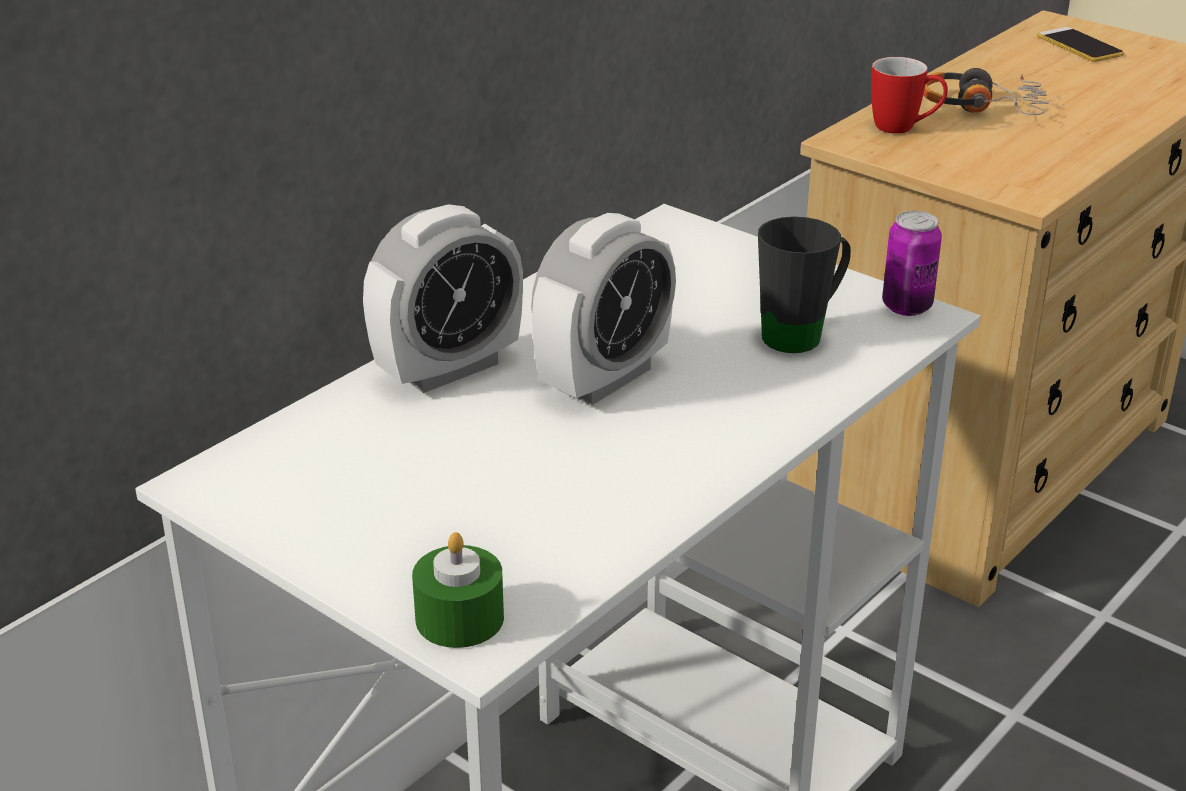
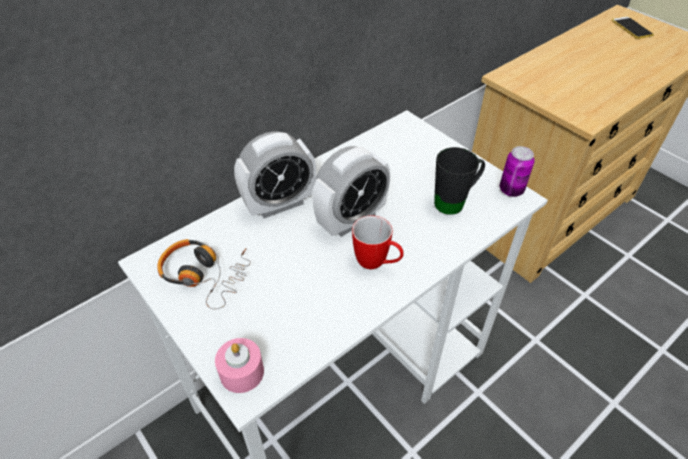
camera: 10 degrees right, 15 degrees up
green candle [412,532,504,648] -> pink candle [215,338,264,393]
mug [871,57,948,134] -> mug moved to [352,215,404,269]
headphones [923,68,1049,115] -> headphones moved to [157,239,251,309]

